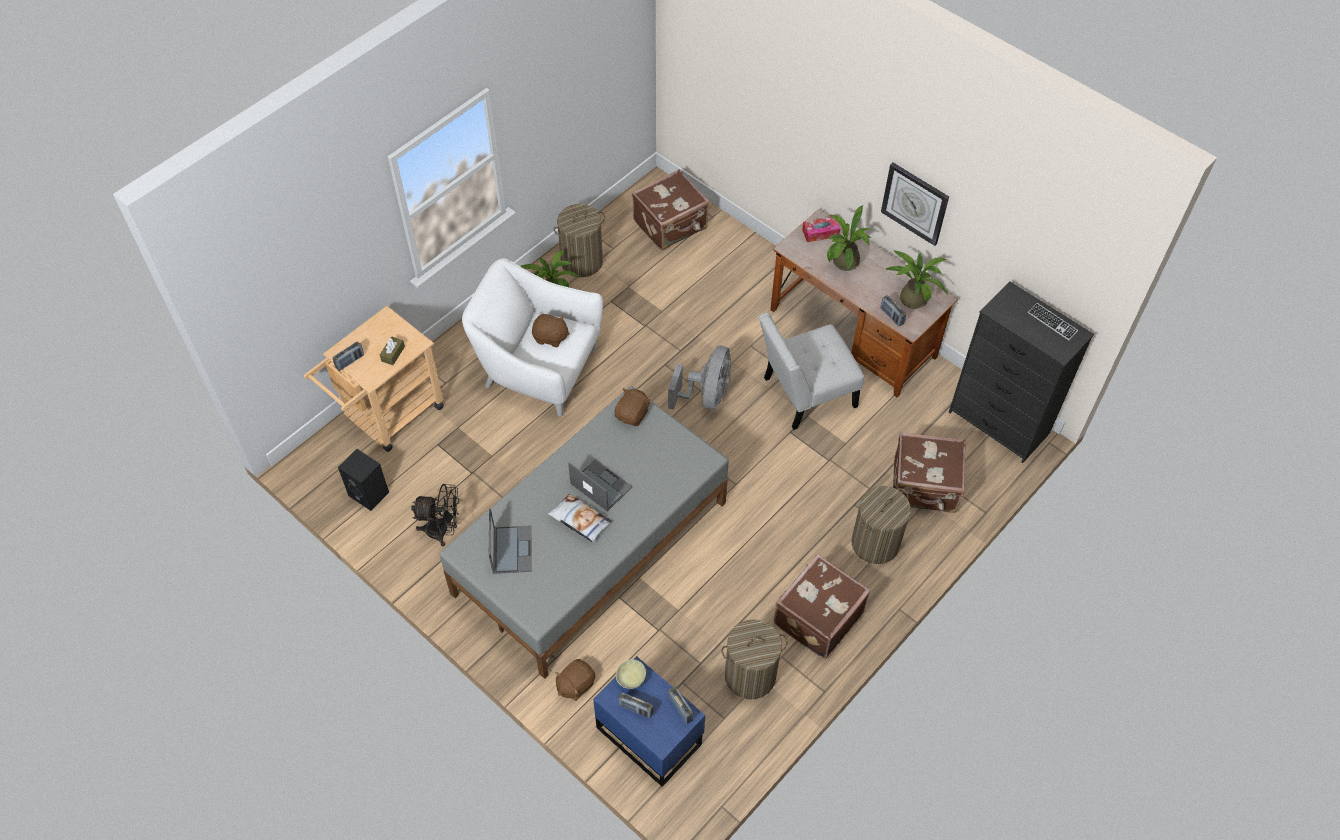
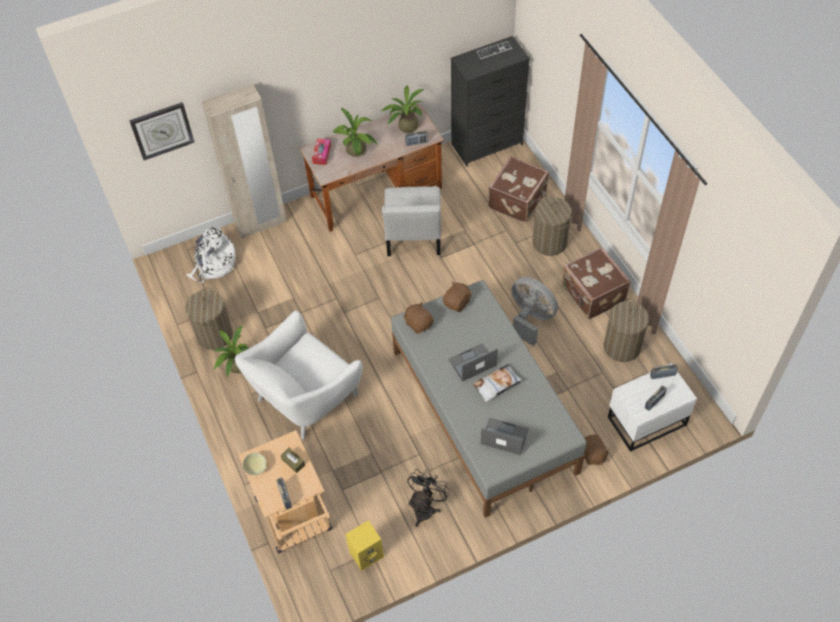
camera: 65 degrees left, 0 degrees up
black speaker [338,449,389,511] -> yellow speaker [345,520,384,571]
brown plush toy [532,314,570,347] -> brown plush toy moved to [443,281,472,312]
blue nightstand [593,656,705,787] -> white nightstand [608,363,697,452]
beige bowl [616,659,646,689] -> beige bowl moved to [243,452,267,476]
brown suitcase [632,170,709,250] -> white backpack [186,227,236,283]
grey fan [668,346,731,410] -> grey fan moved to [511,277,558,346]
wall clock [881,162,949,246] -> wall clock moved to [129,102,195,160]
none -> beige wardrobe [202,84,287,239]

